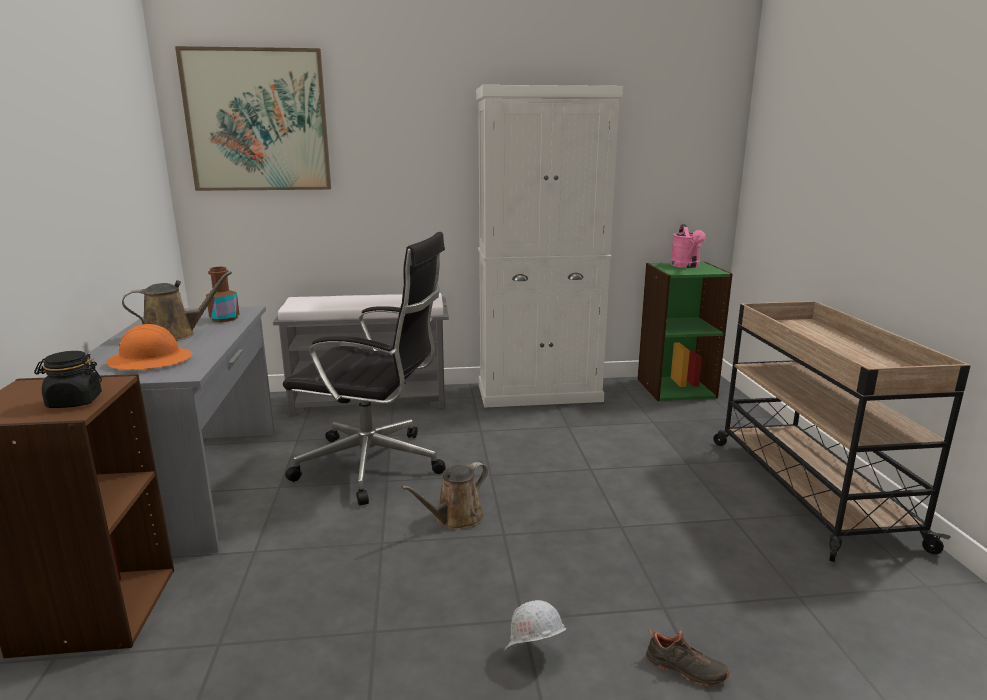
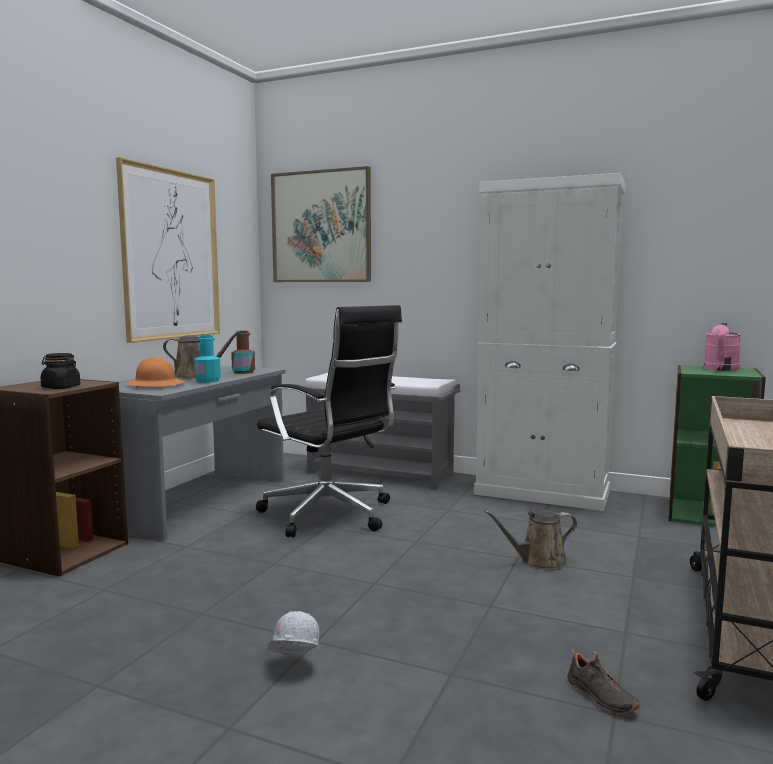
camera: 30 degrees right, 10 degrees down
brown watering can [401,462,488,530] -> brown watering can moved to [484,510,577,570]
black shoe [646,629,730,686] -> black shoe moved to [567,649,640,714]
none -> picture [116,157,220,343]
none -> turquoise bottle [194,335,221,383]

